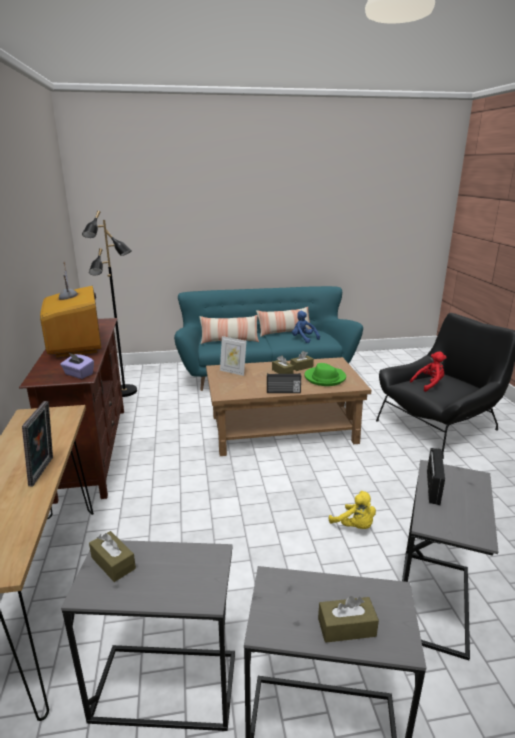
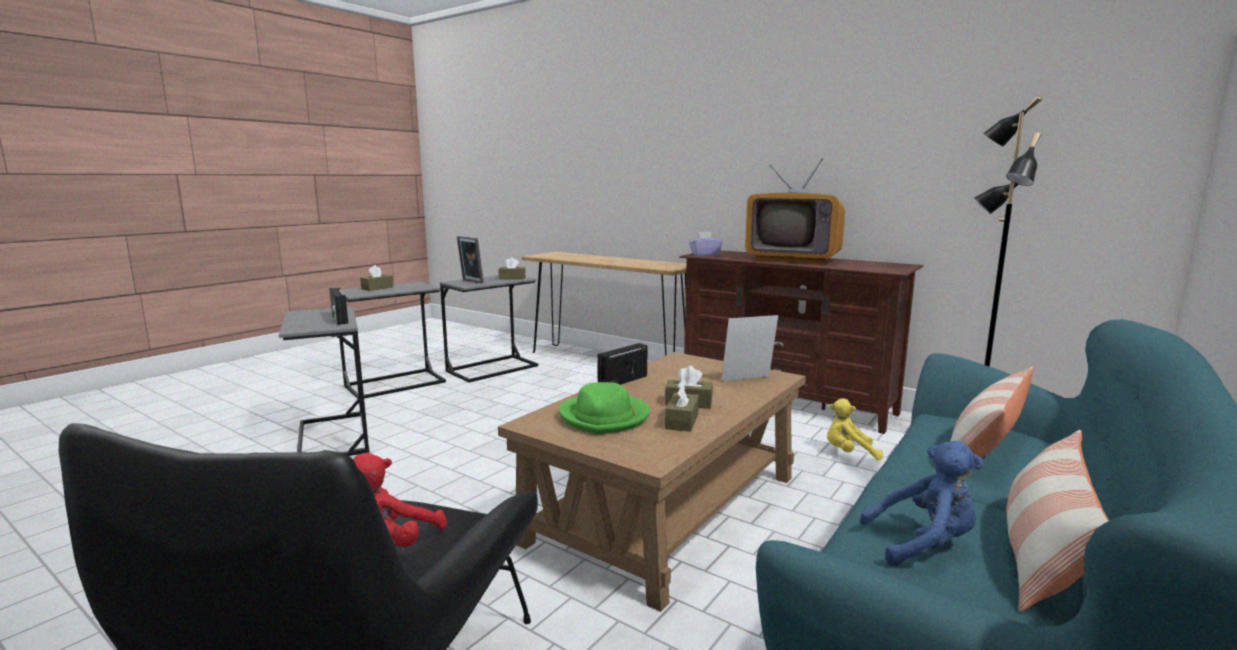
camera: 135 degrees right, 10 degrees down
picture frame [22,401,53,487] -> picture frame moved to [457,236,484,283]
yellow plush toy [329,491,376,529] -> yellow plush toy moved to [827,398,883,460]

